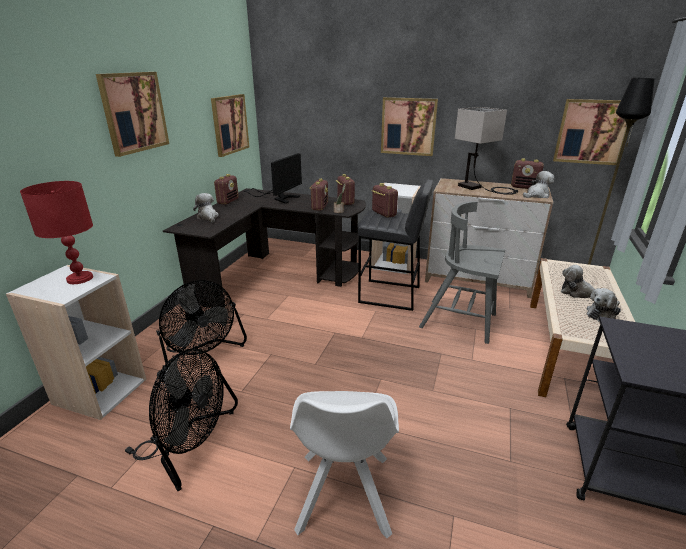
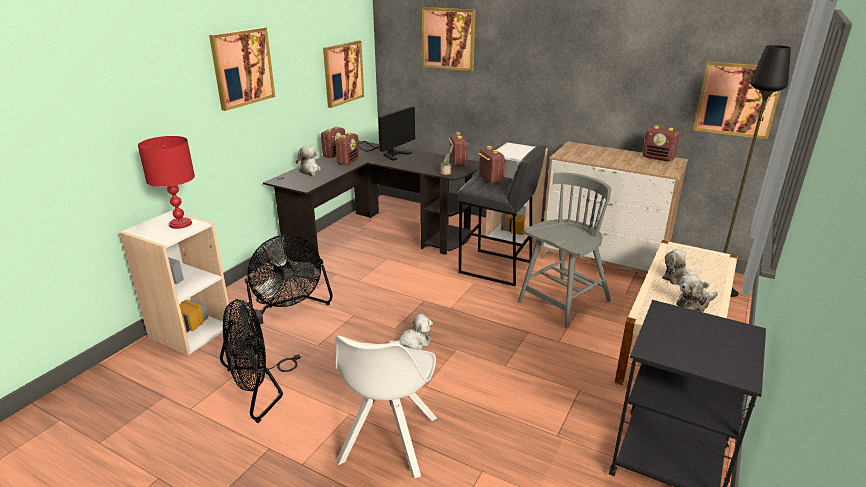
camera: 10 degrees right, 0 degrees up
black fan [125,348,238,491] -> black fan turned 120 degrees clockwise [220,299,301,423]
radio [309,179,328,211] -> radio moved to [335,132,359,165]
picture [381,97,438,156] -> picture moved to [422,7,476,71]
grey chair [419,201,505,344] -> grey chair turned 105 degrees clockwise [518,172,611,328]
table lamp [455,107,518,195] -> none
plush toy [523,171,554,198] -> plush toy moved to [389,313,433,350]

